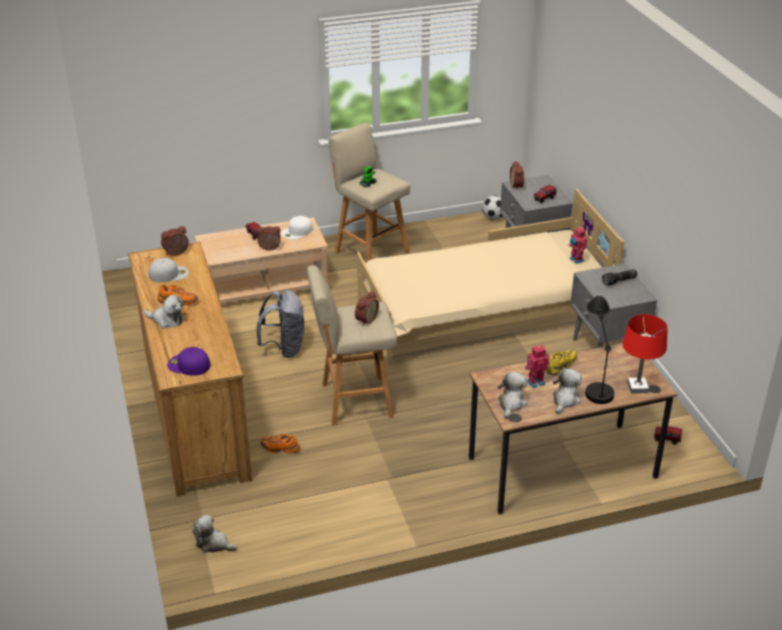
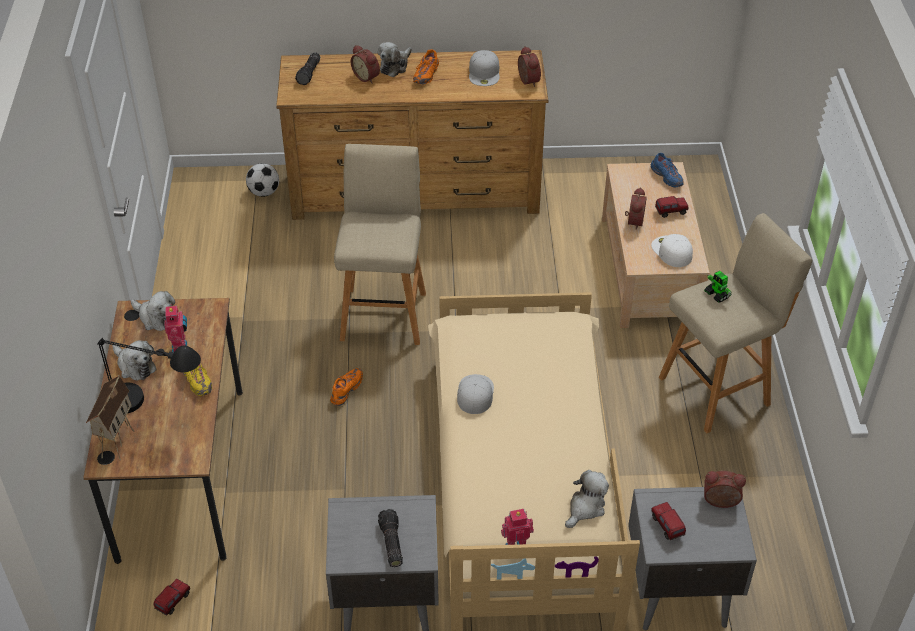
camera: 105 degrees right, 10 degrees up
purple cap [167,347,211,376] -> flashlight [295,52,320,85]
plush toy [192,515,237,553] -> plush toy moved to [565,470,609,528]
grey backpack [256,290,304,358] -> none
orange shoe [260,434,300,454] -> orange shoe moved to [330,368,363,406]
alarm clock [355,291,379,326] -> alarm clock moved to [351,45,380,83]
football [482,195,503,219] -> football moved to [246,163,279,197]
red table lamp [622,314,668,394] -> toy house [86,375,134,461]
none -> white cap [457,374,494,414]
none -> blue shoe [651,153,684,187]

